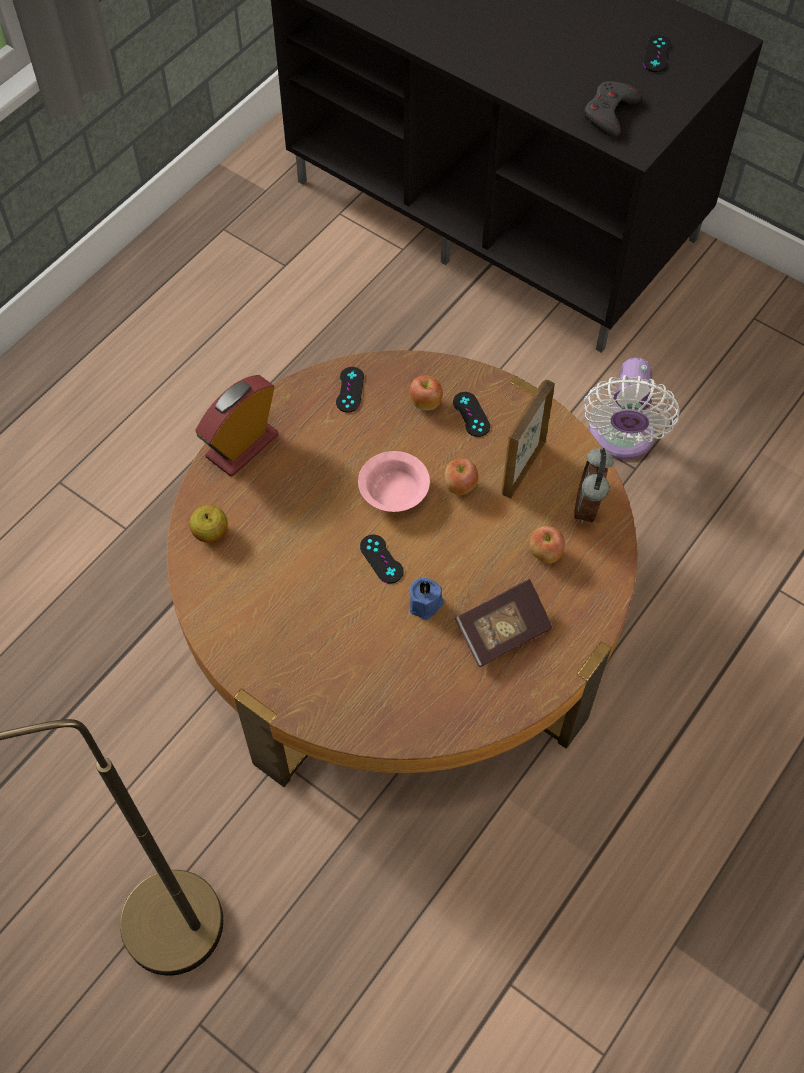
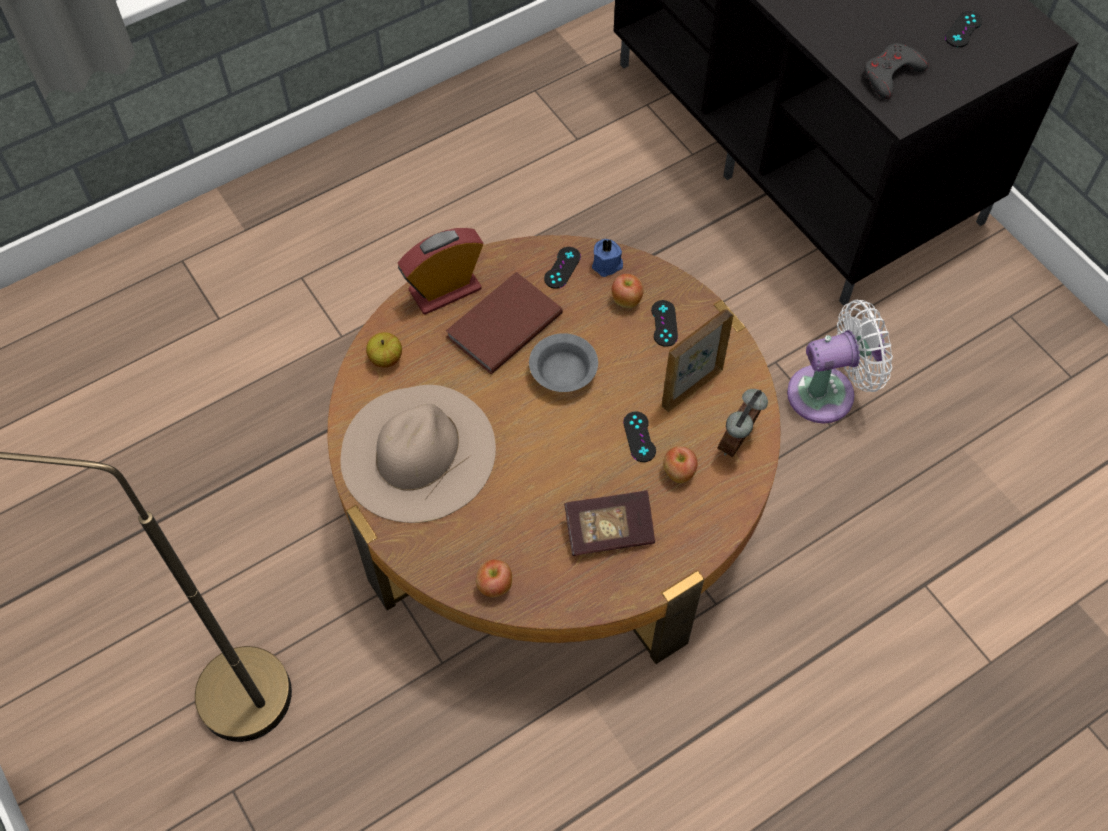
camera: 20 degrees right, 0 degrees up
pink bowl [358,451,430,512] -> grey bowl [529,333,598,392]
black game controller [360,534,404,584] -> black game controller moved to [623,412,656,462]
blue candle [410,578,444,620] -> blue candle moved to [592,239,623,277]
apple [445,458,479,495] -> apple moved to [476,559,512,597]
white fan [584,358,679,460] -> white fan turned 135 degrees counterclockwise [787,300,893,423]
none -> beige hat [341,385,496,523]
none -> brown book [446,272,563,374]

